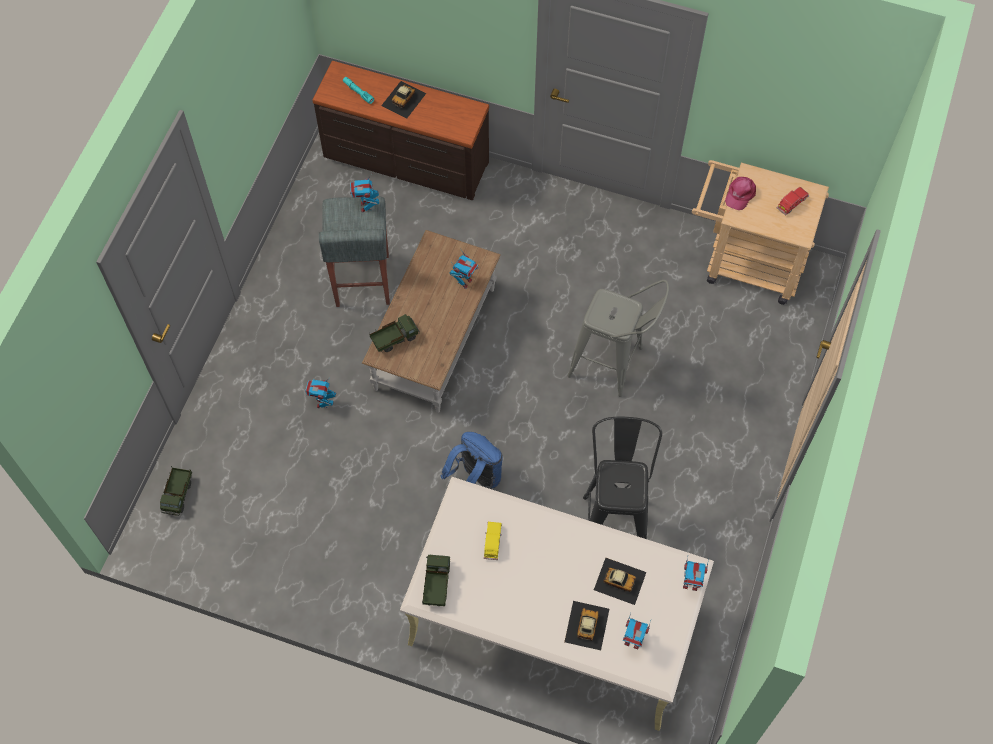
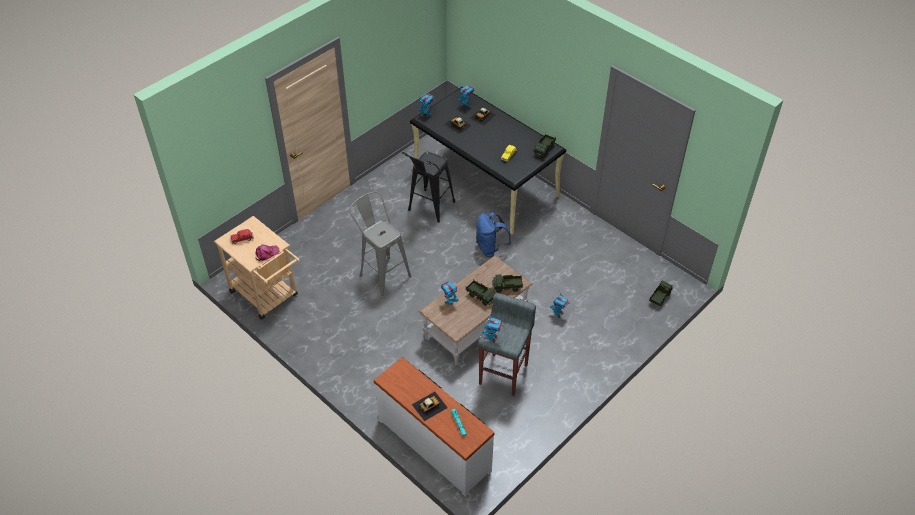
camera: 155 degrees left, 15 degrees down
brown dresser [313,61,489,200] -> white dresser [374,357,495,496]
beige desk [400,477,714,731] -> black desk [410,87,566,235]
none -> toy truck [466,281,495,306]

